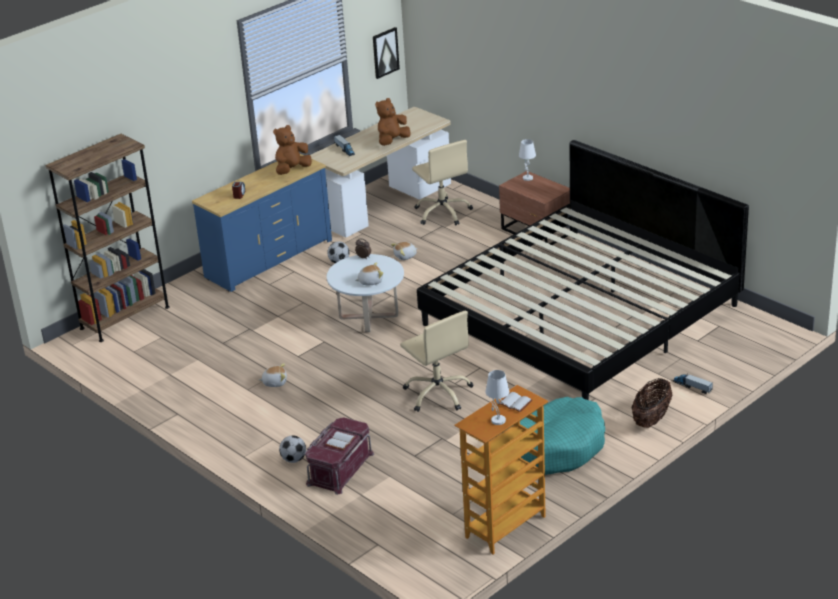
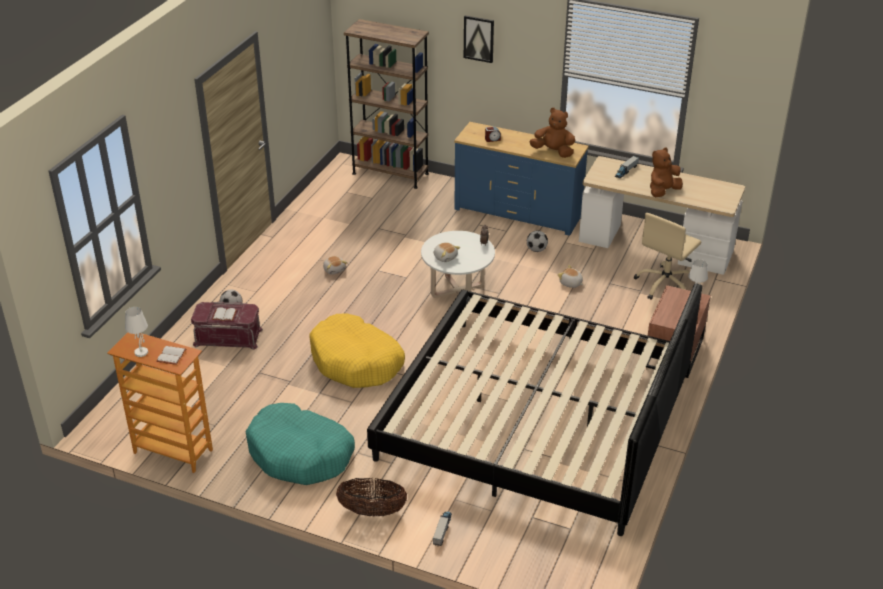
camera: 65 degrees right, 5 degrees up
picture [373,27,400,79] -> picture moved to [464,15,494,63]
brown plush toy [375,98,411,146] -> brown plush toy turned 60 degrees counterclockwise [650,147,683,197]
beige office chair [400,311,473,412] -> yellow dog bed [309,314,405,388]

